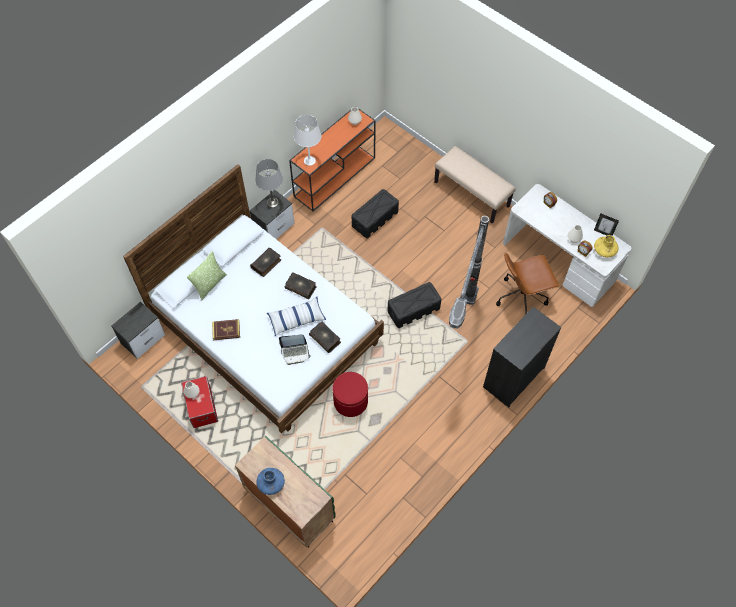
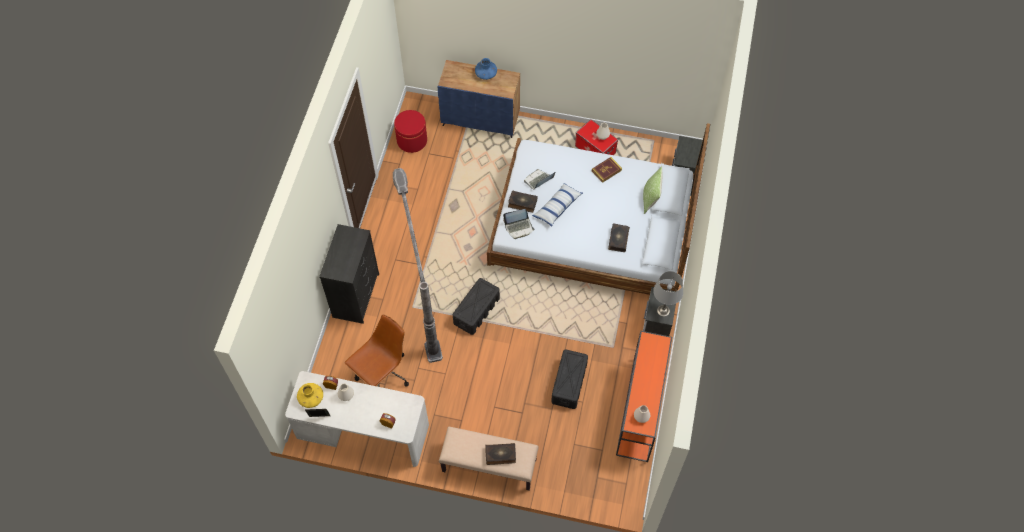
camera: 150 degrees right, 0 degrees up
green cabinet [235,436,336,548] -> blue cabinet [438,60,520,138]
book [285,272,317,299] -> book moved to [485,443,516,465]
white table lamp [294,115,321,166] -> none
red ottoman [332,372,368,417] -> red ottoman moved to [394,110,427,153]
none -> laptop [503,209,535,239]

